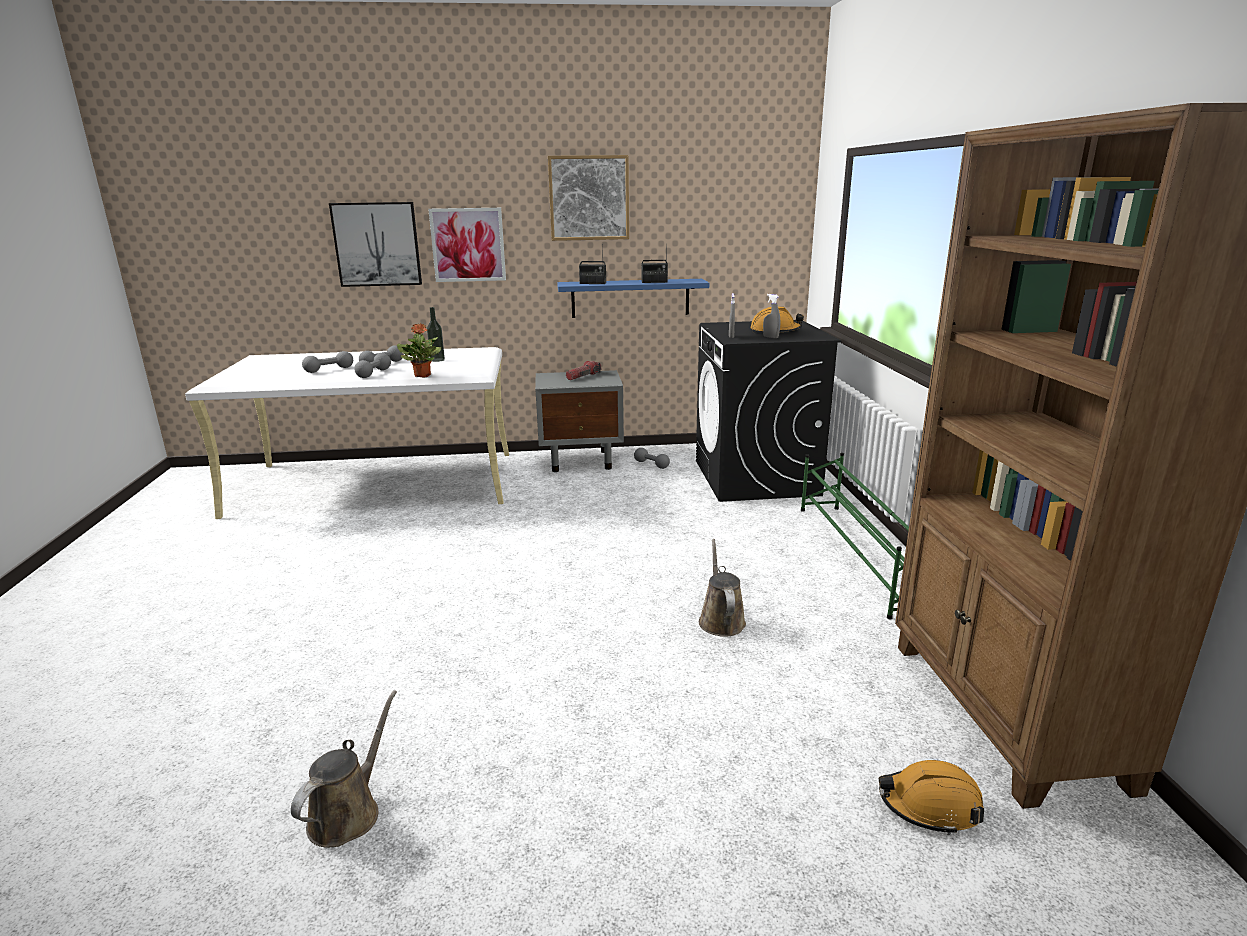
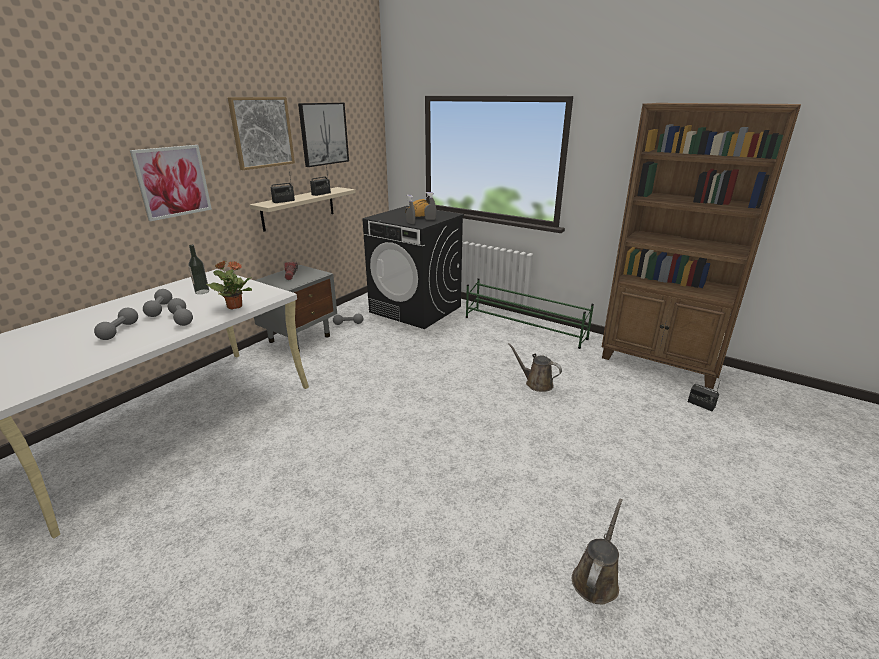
camera: 50 degrees left, 5 degrees up
brown watering can [291,690,397,848] -> brown watering can turned 60 degrees clockwise [572,499,623,604]
picture [329,202,422,287] -> picture moved to [298,103,349,167]
blue shelf [557,279,709,318] -> beige shelf [250,187,355,232]
orange hard hat [879,760,984,835] -> radio [688,382,720,411]

